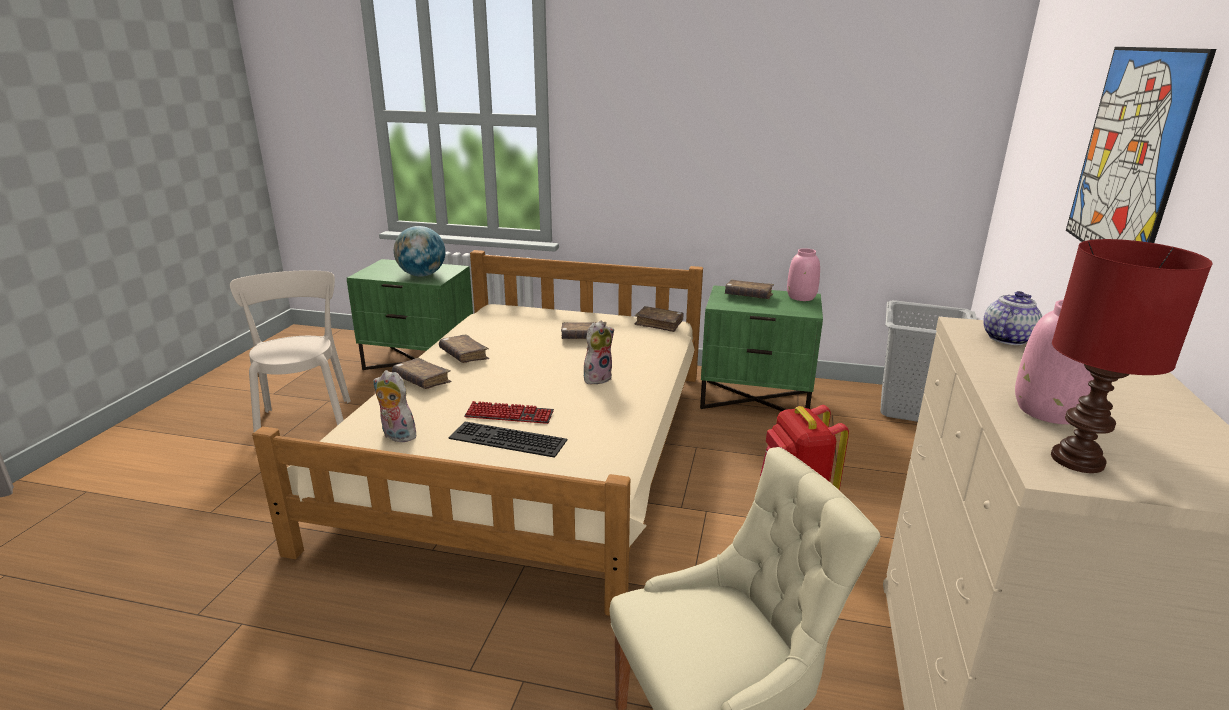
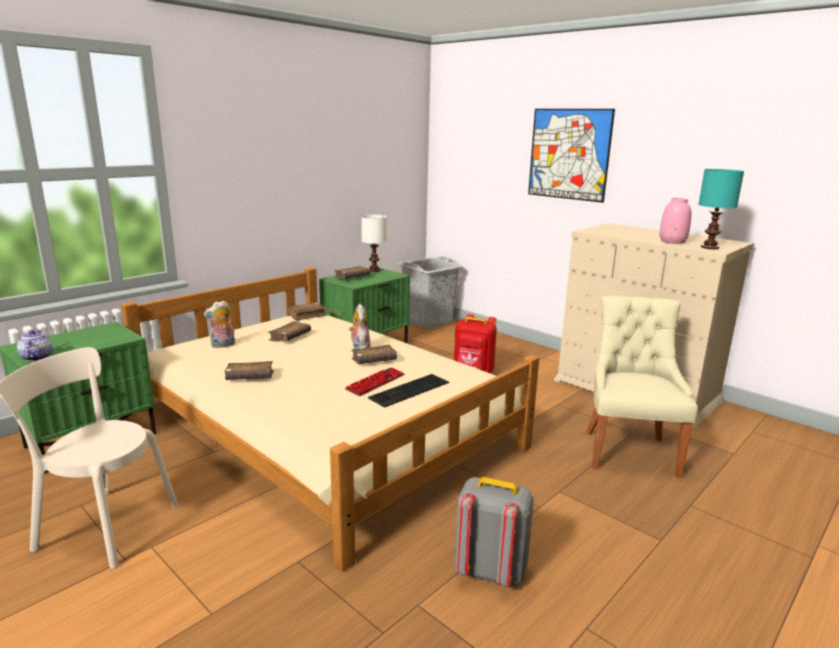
camera: 60 degrees left, 5 degrees down
plush toy [373,370,416,442] -> plush toy moved to [203,300,235,348]
brown book [392,358,452,389] -> brown book moved to [351,345,397,364]
globe [394,226,445,277] -> none
pink vase [787,248,820,301] -> white table lamp [361,215,387,272]
teapot [983,291,1042,345] -> teapot moved to [17,330,52,361]
red table lamp [1051,239,1213,473] -> turquoise table lamp [698,169,744,249]
none -> grey backpack [455,477,534,587]

